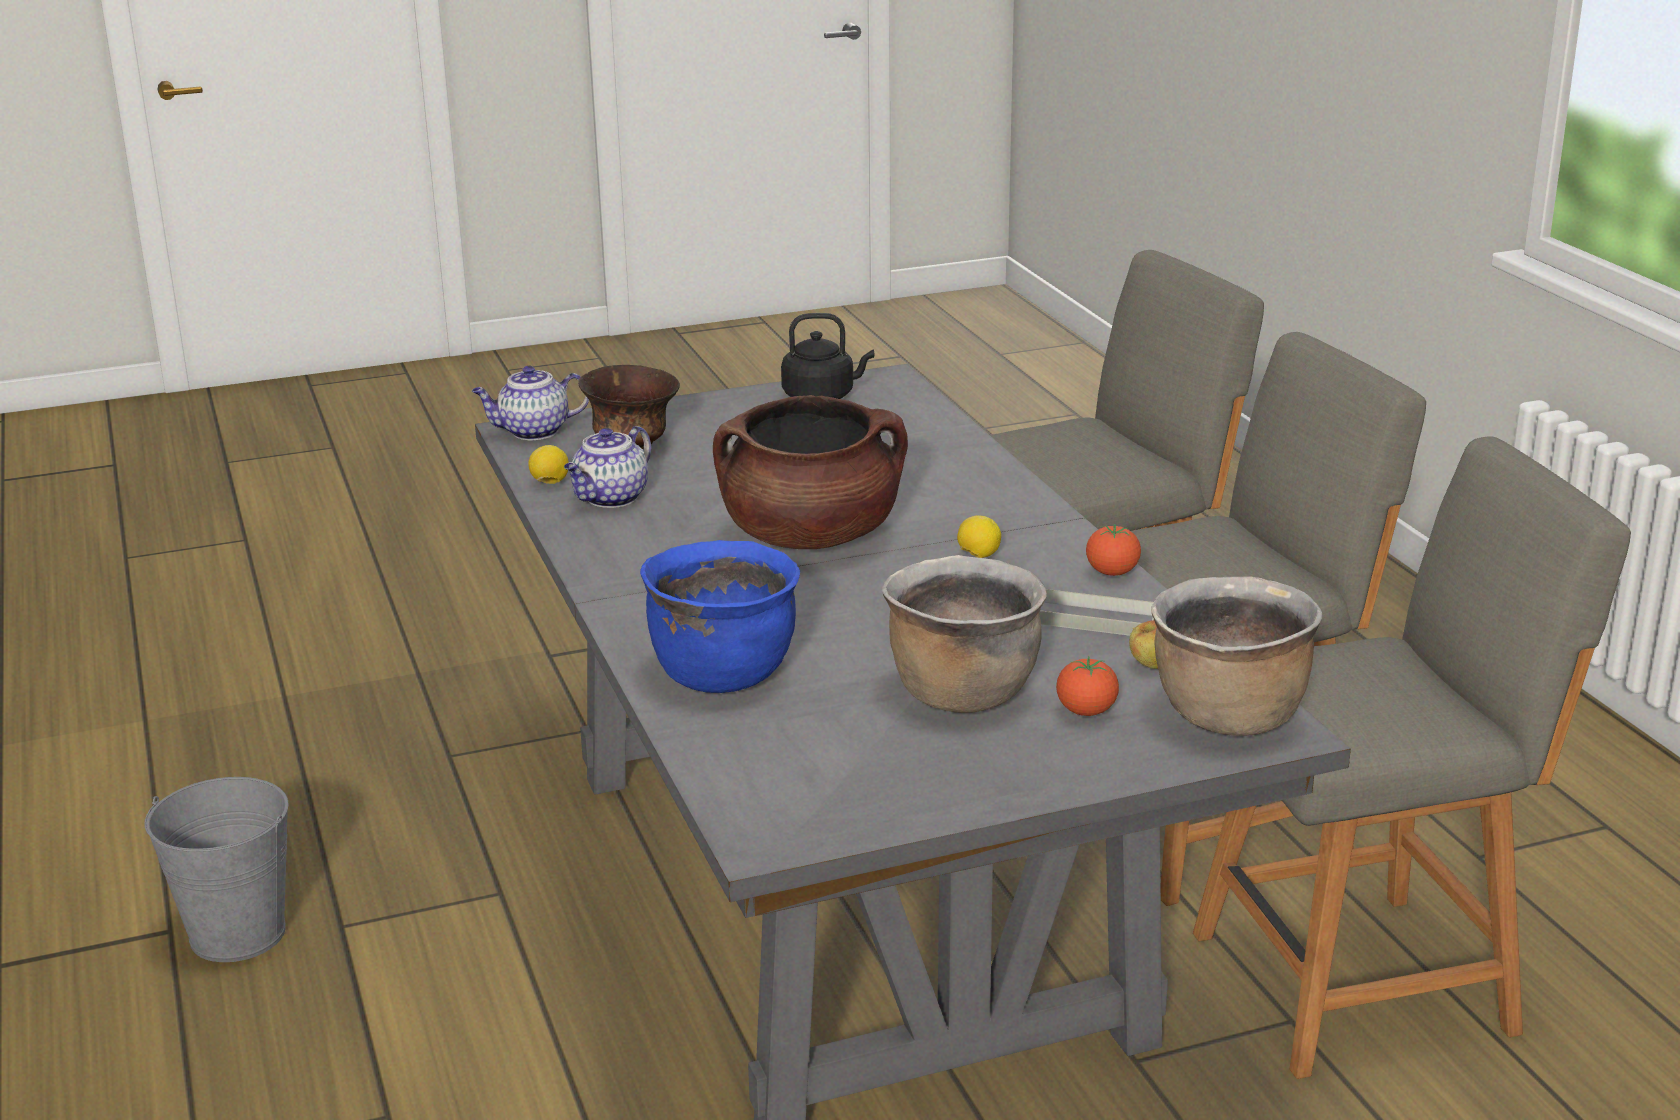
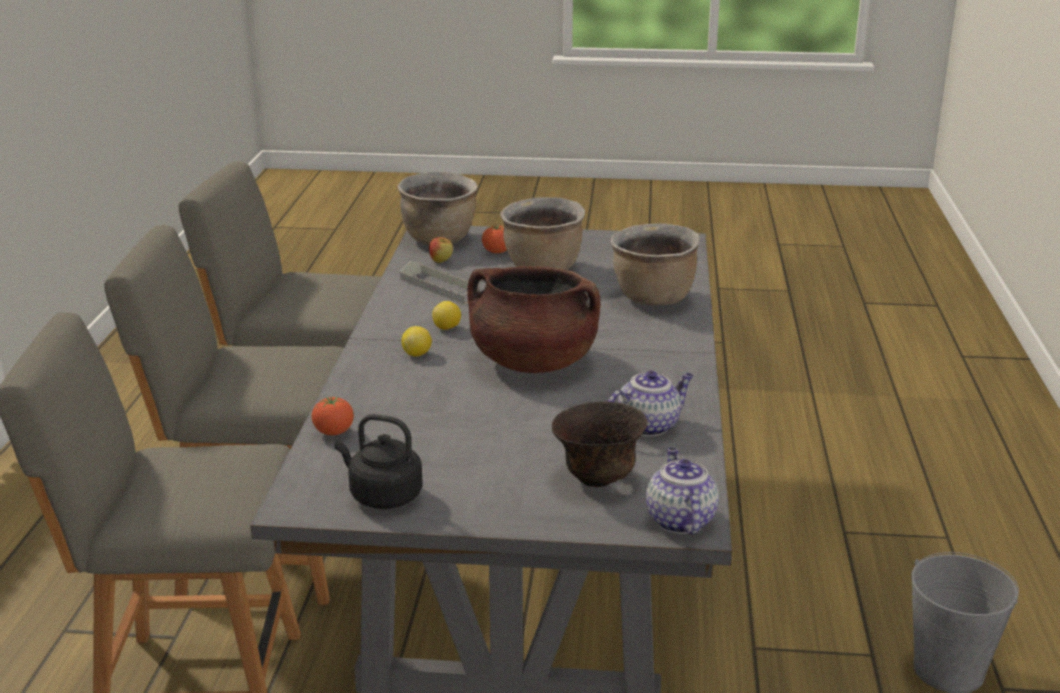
camera: 155 degrees left, 0 degrees up
teapot [472,366,589,440] -> teapot turned 105 degrees counterclockwise [646,447,719,534]
lemon [528,445,569,484] -> lemon moved to [401,326,432,357]
blue cooking pot [640,540,800,693] -> brown cooking pot [610,223,700,306]
tomato [1086,524,1141,576] -> tomato moved to [312,397,354,435]

